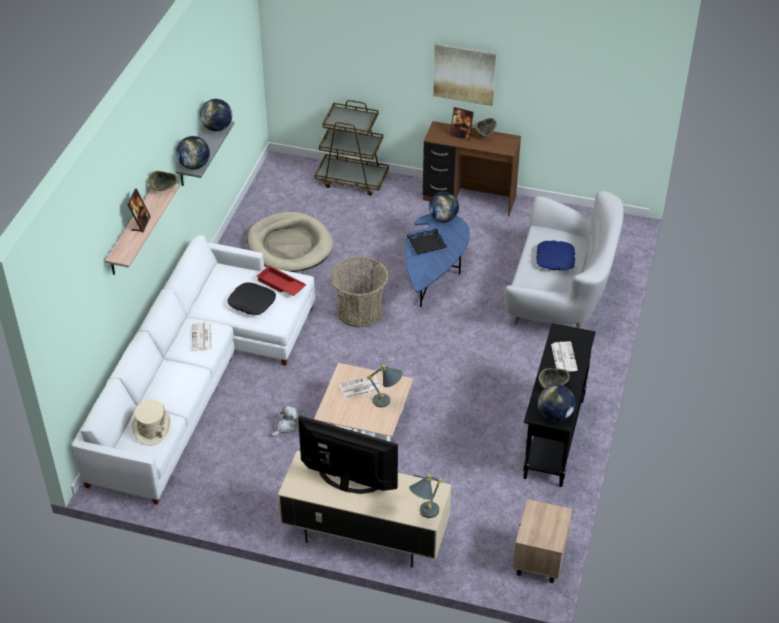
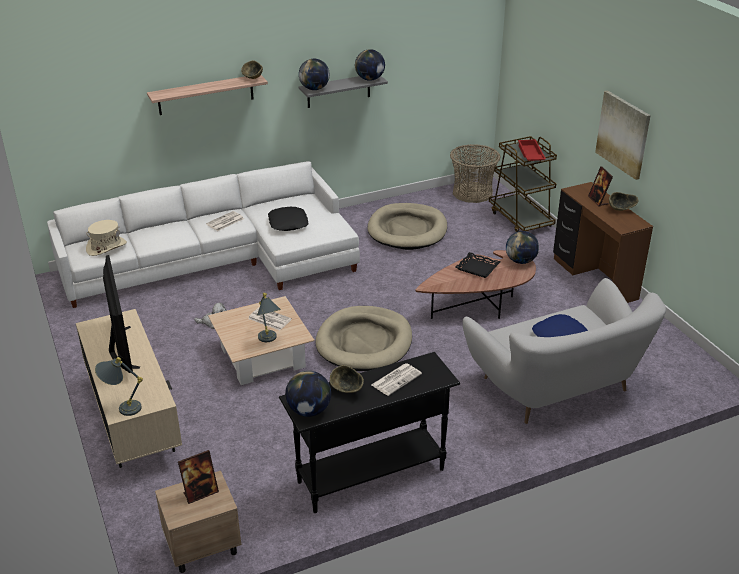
camera: 50 degrees right, 10 degrees down
picture frame [127,188,151,233] -> picture frame moved to [178,450,219,504]
red tray [256,266,307,296] -> red tray moved to [518,139,546,161]
basket [330,256,389,328] -> basket moved to [450,144,501,203]
blue coffee table [405,214,470,307] -> brown coffee table [416,250,536,319]
none -> beige dog bed [316,306,412,371]

